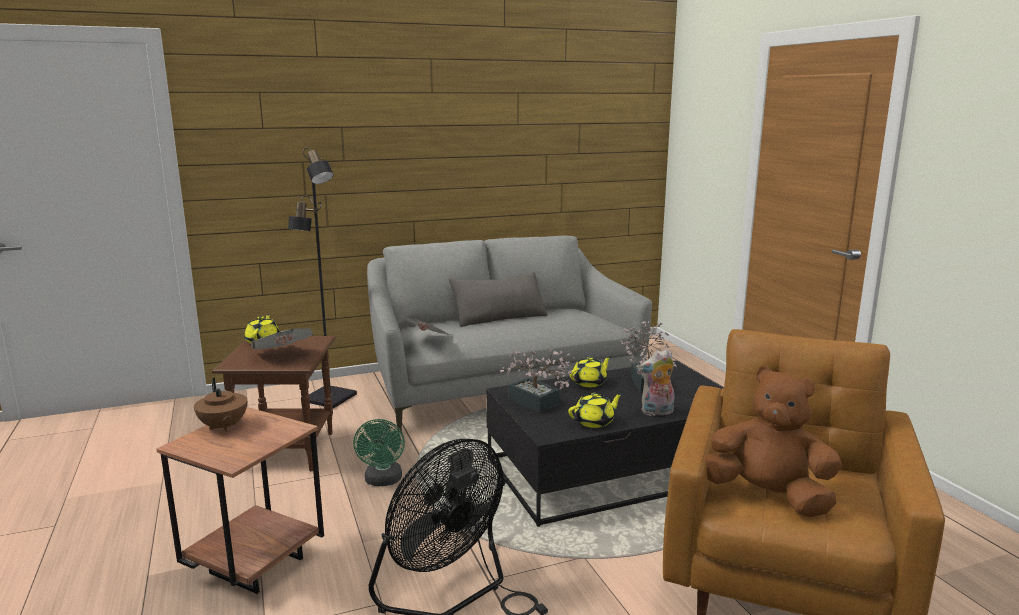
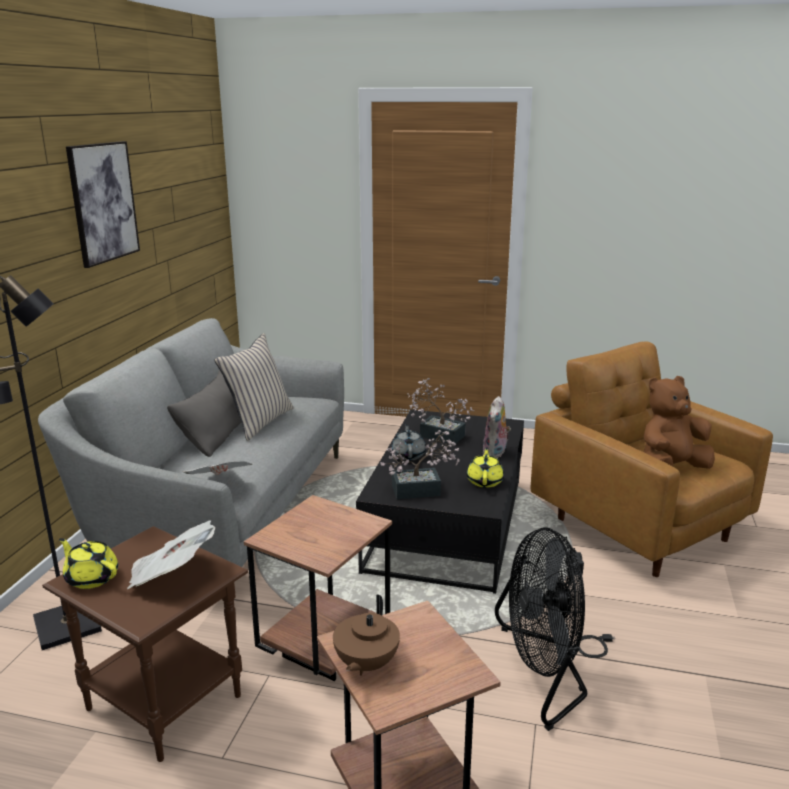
camera: 55 degrees left, 5 degrees up
brown teapot [194,377,247,432] -> brown teapot turned 105 degrees clockwise [333,594,400,676]
green fan [353,419,405,486] -> brown side table [244,495,392,681]
yellow teapot [569,357,611,387] -> grey teapot [391,424,426,460]
none -> picture [66,141,140,268]
none -> beige pillow [214,333,294,441]

